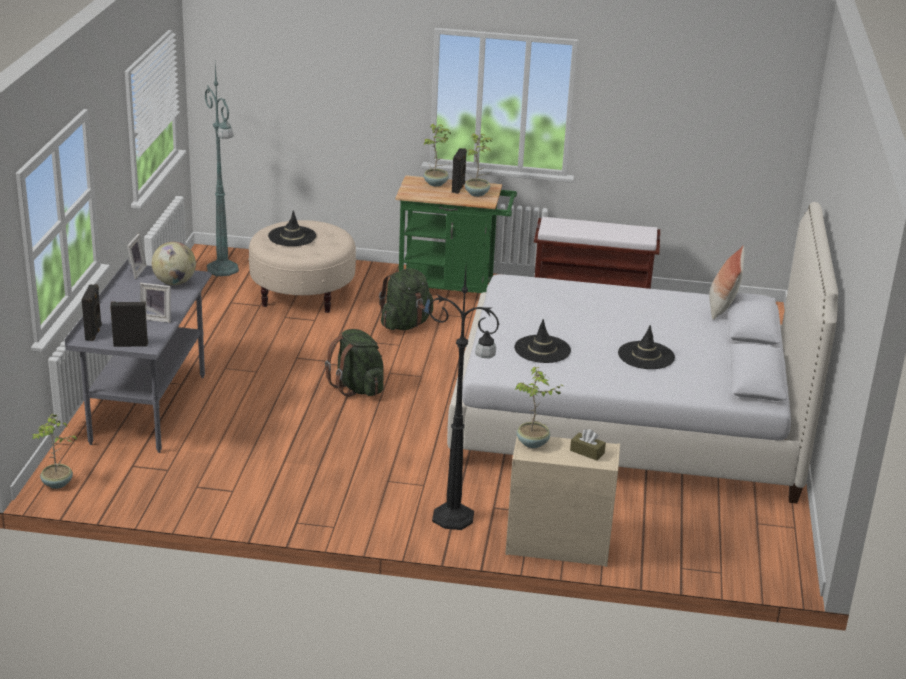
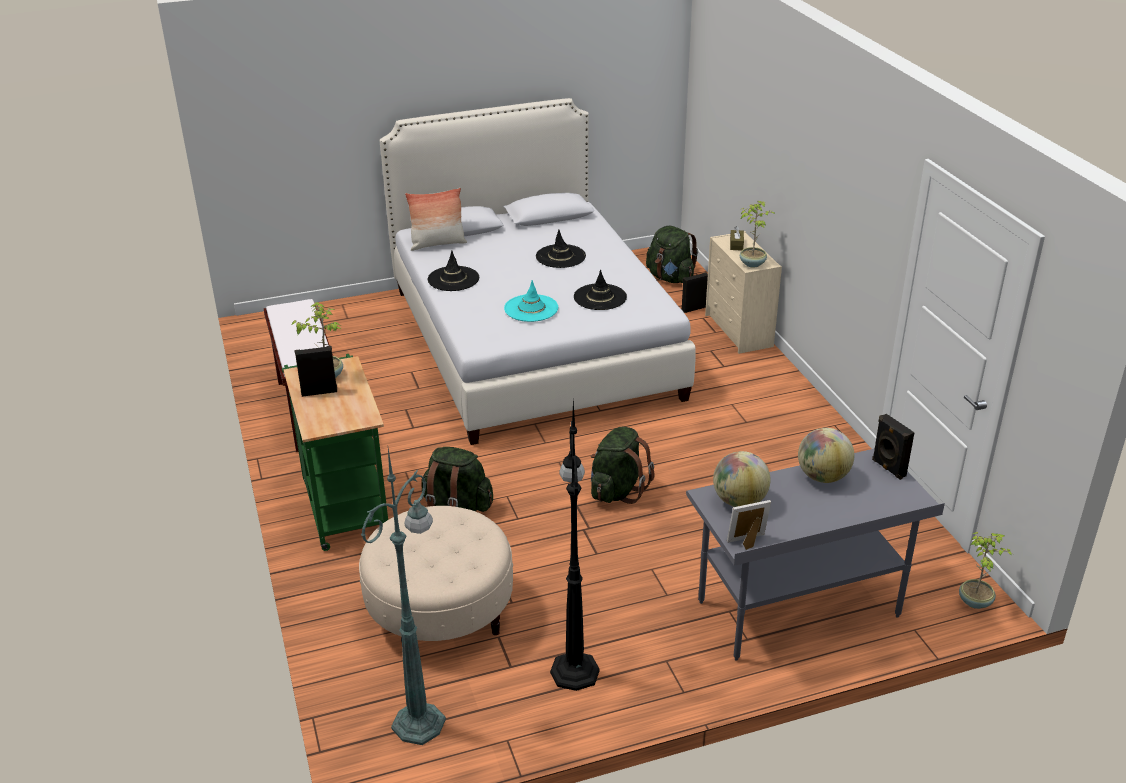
camera: 115 degrees left, 5 degrees up
black speaker [82,284,102,341] -> black speaker moved to [681,272,708,313]
picture frame [140,283,171,323] -> globe [798,428,854,483]
black hat [268,210,316,246] -> black hat moved to [428,251,479,291]
potted plant [423,123,451,187] -> none
black floor lamp [428,268,499,530] -> black floor lamp moved to [550,400,600,691]
none -> turquoise hat [504,280,558,322]
none -> green backpack [646,226,698,283]

